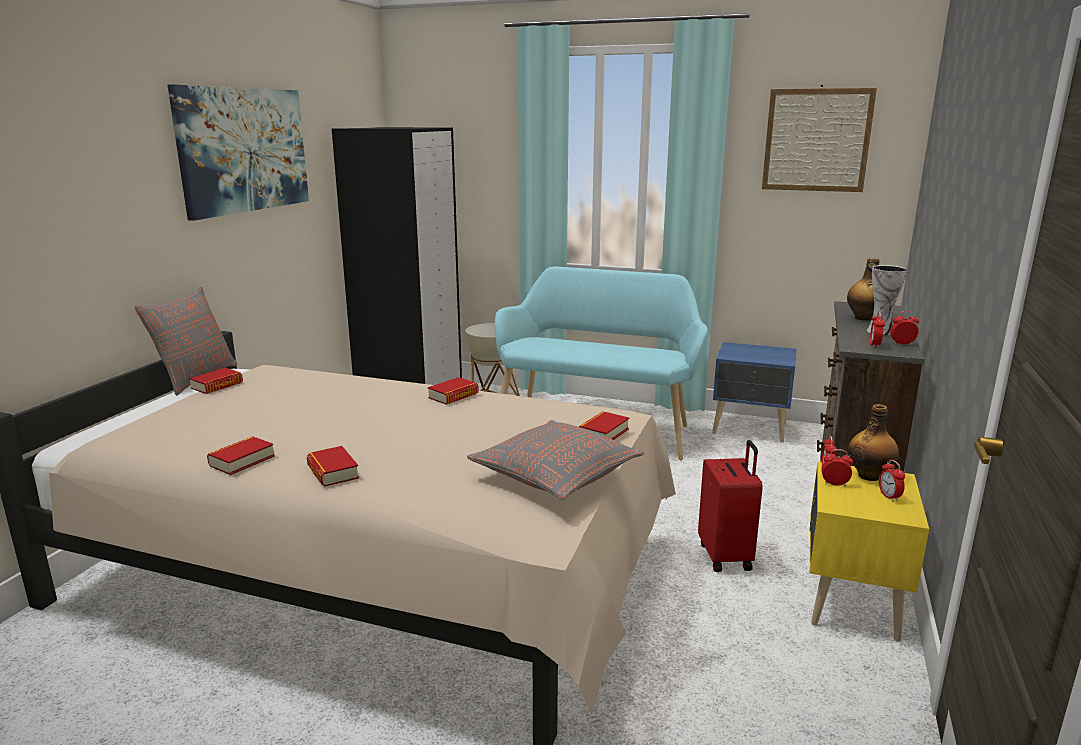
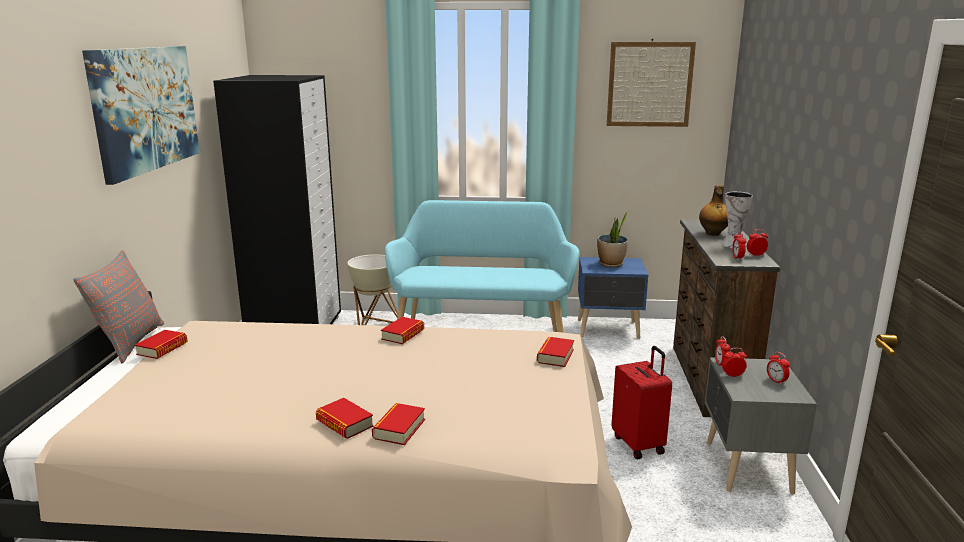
camera: 15 degrees left, 0 degrees up
book [207,436,275,475] -> book moved to [372,403,425,445]
grey pillow [467,420,644,500] -> none
yellow nightstand [810,461,929,642] -> grey nightstand [705,357,817,494]
bottle [848,404,899,481] -> none
none -> potted plant [597,211,629,267]

